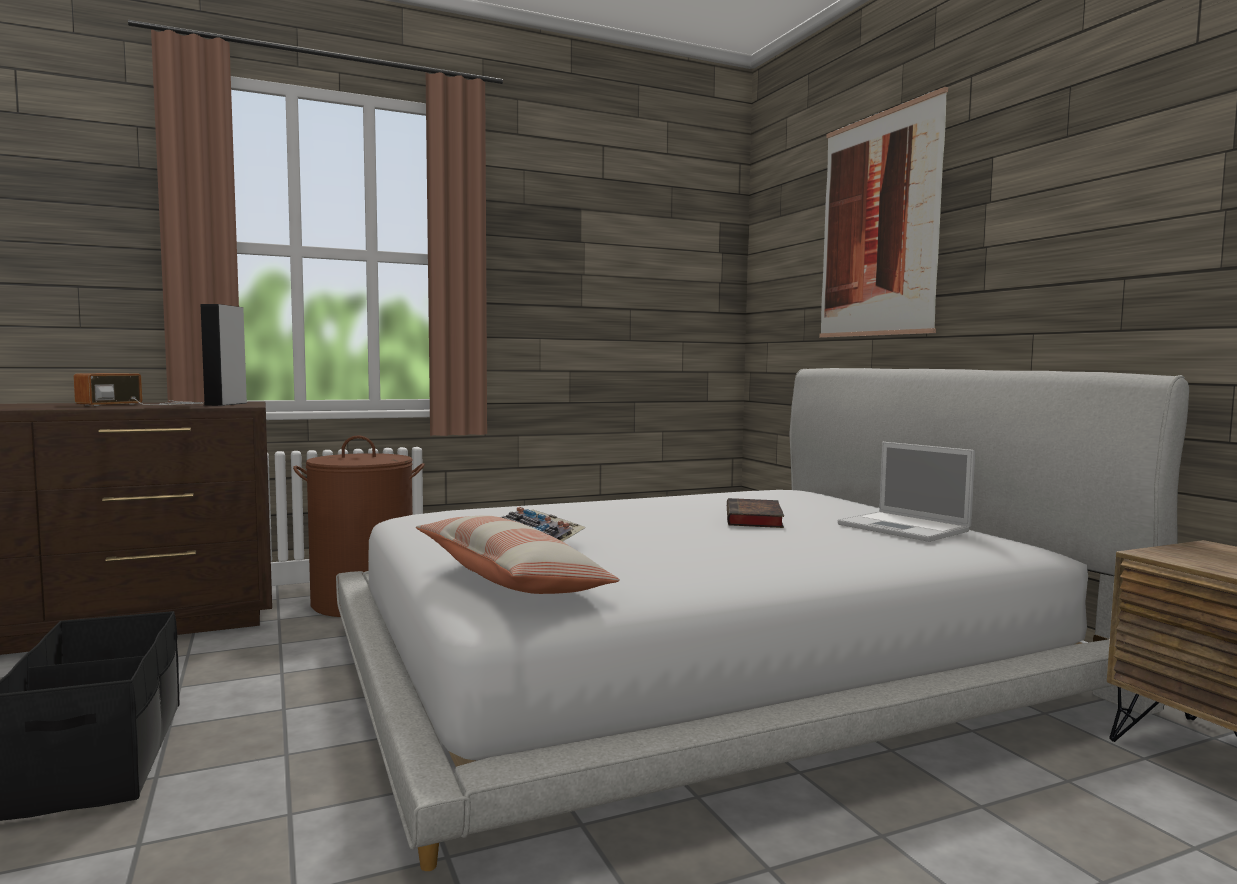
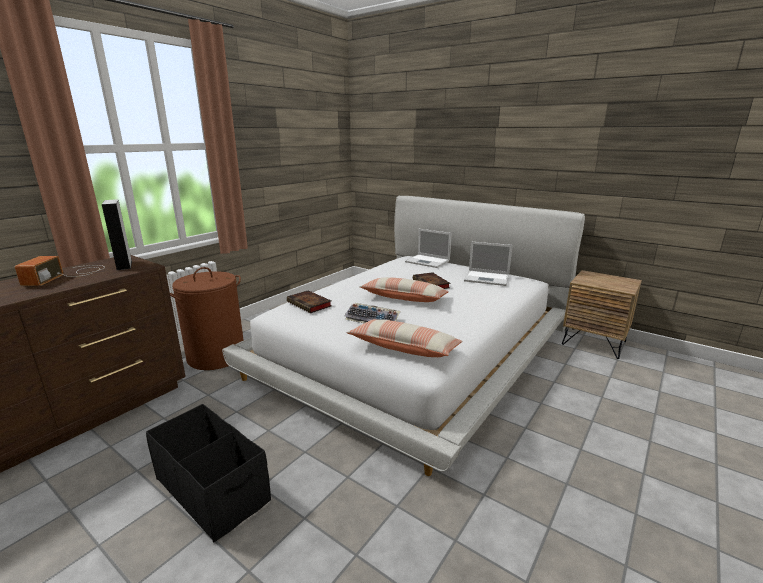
camera: 30 degrees left, 15 degrees up
picture [819,87,948,338] -> none
none -> book [287,290,331,313]
none -> pillow [359,277,449,302]
none -> laptop [405,229,452,268]

